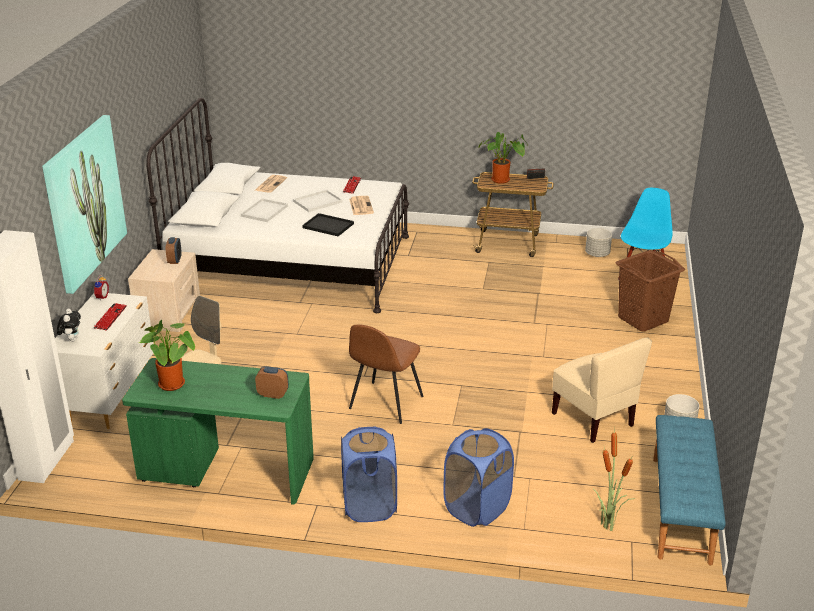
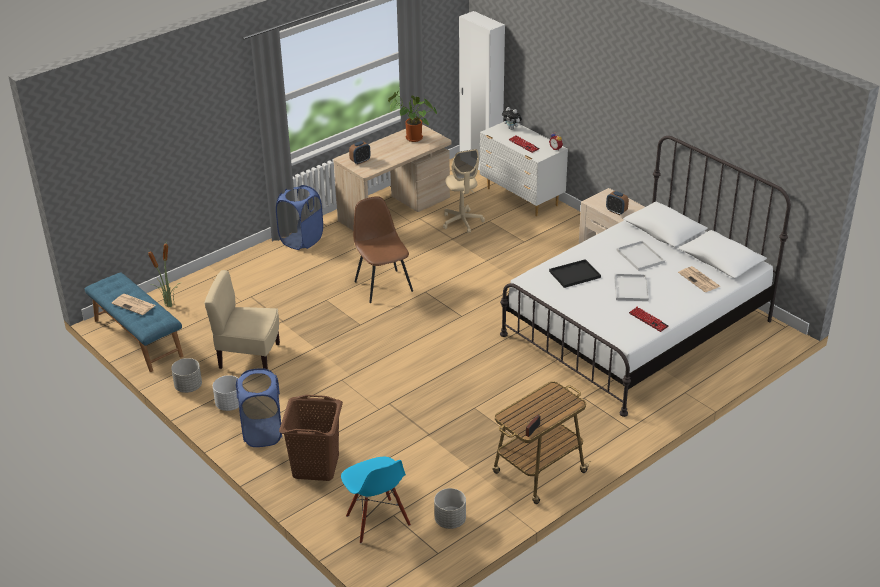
camera: 130 degrees right, 5 degrees up
picture [42,115,127,294] -> none
green desk [122,358,314,504] -> beige desk [333,124,452,230]
newspaper [349,196,374,215] -> newspaper moved to [112,294,155,315]
blue laundry basket [443,428,514,527] -> blue laundry basket moved to [236,368,282,447]
potted plant [478,132,528,184] -> none
none -> white planter [213,375,239,411]

